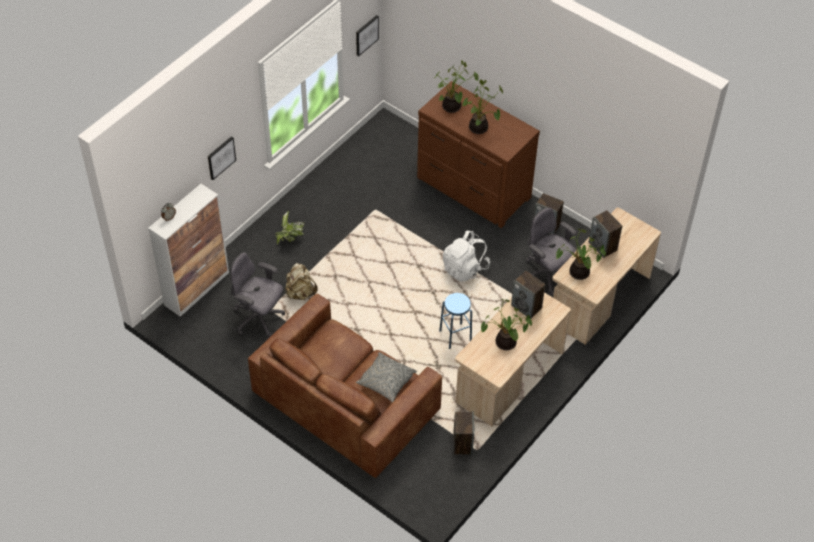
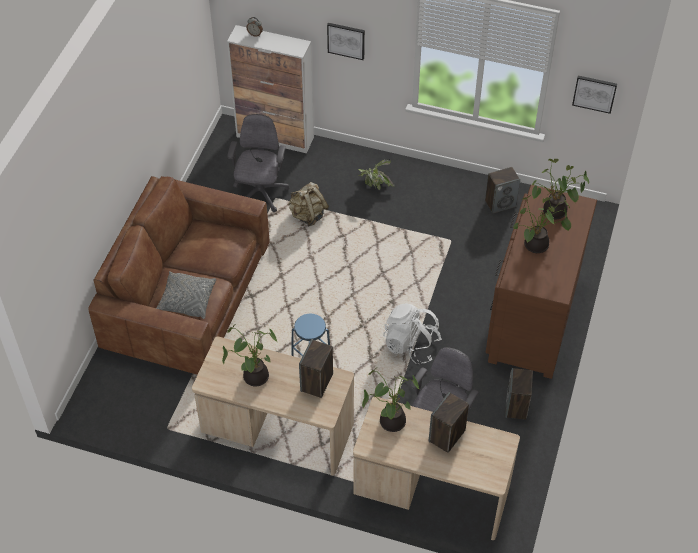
camera: 70 degrees right, 0 degrees up
speaker [453,411,474,455] -> speaker moved to [485,167,520,214]

